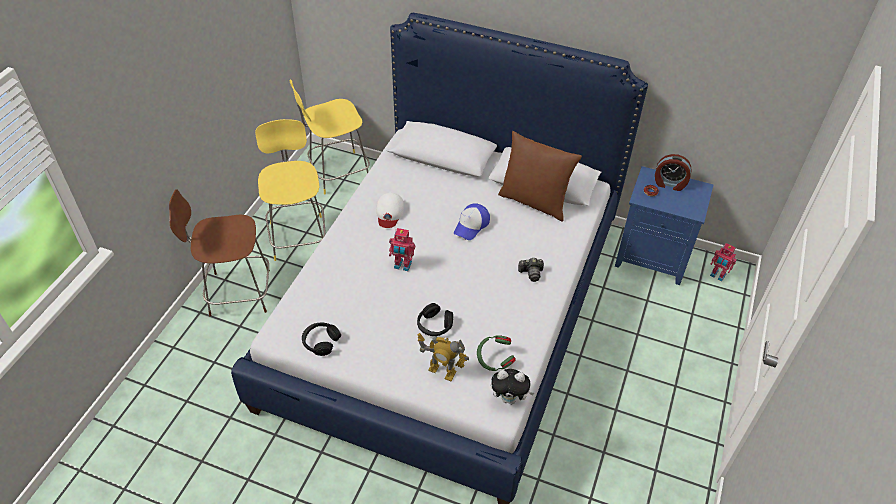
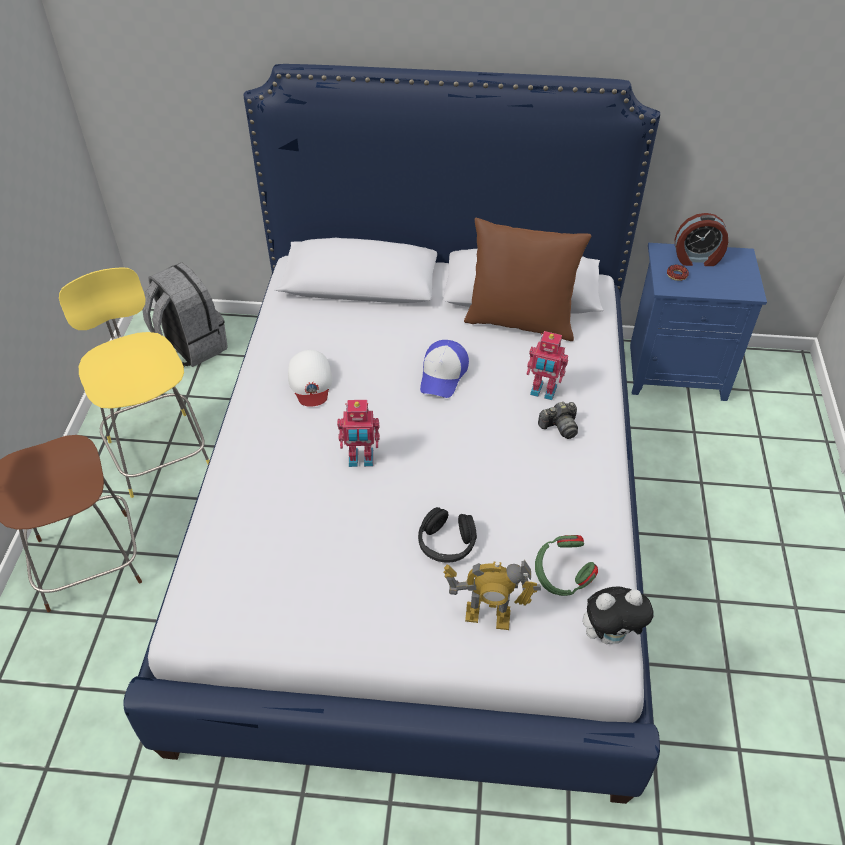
camera: 15 degrees left, 0 degrees up
yellow stool [290,80,370,194] -> grey backpack [142,263,228,367]
black headphones [302,323,341,356] -> none
toy robot [710,243,737,281] -> toy robot moved to [527,331,568,400]

